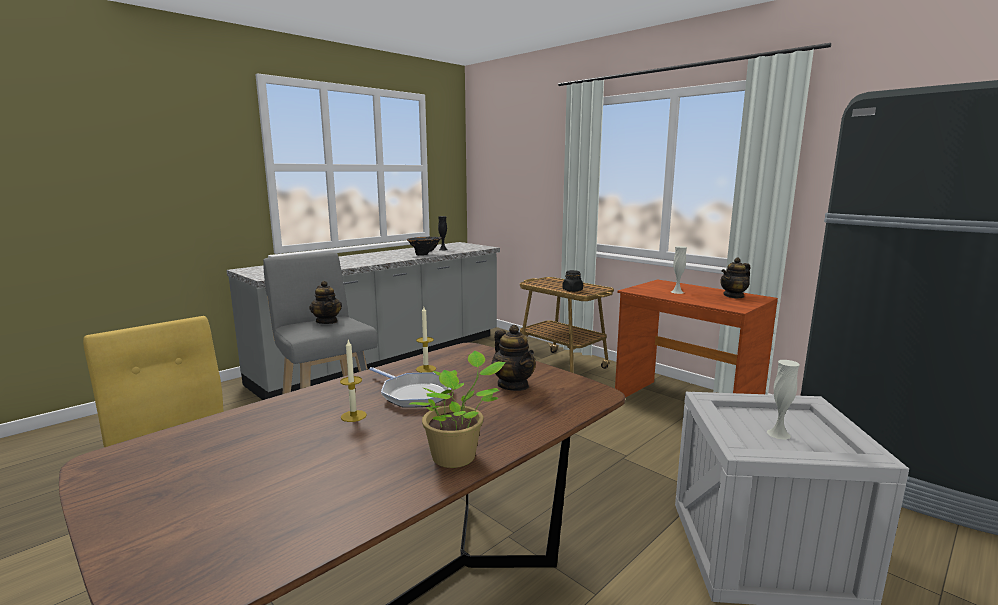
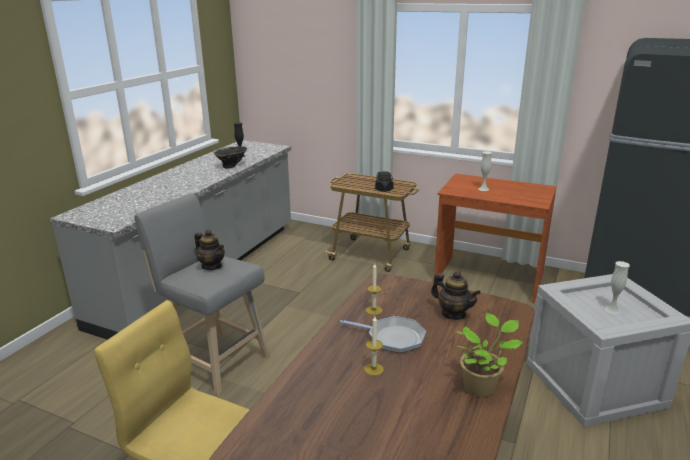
camera: 20 degrees left, 10 degrees up
teapot [720,258,750,298] -> none

